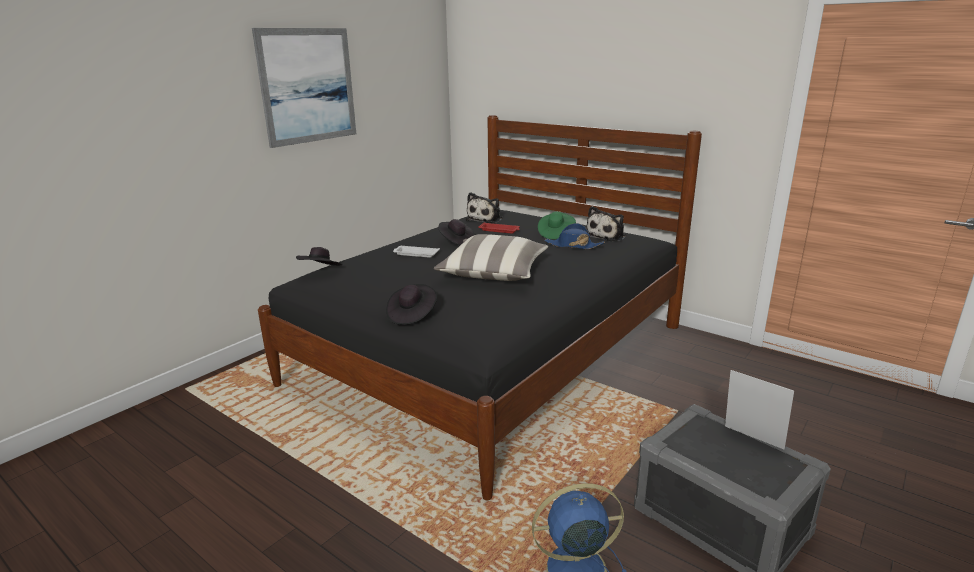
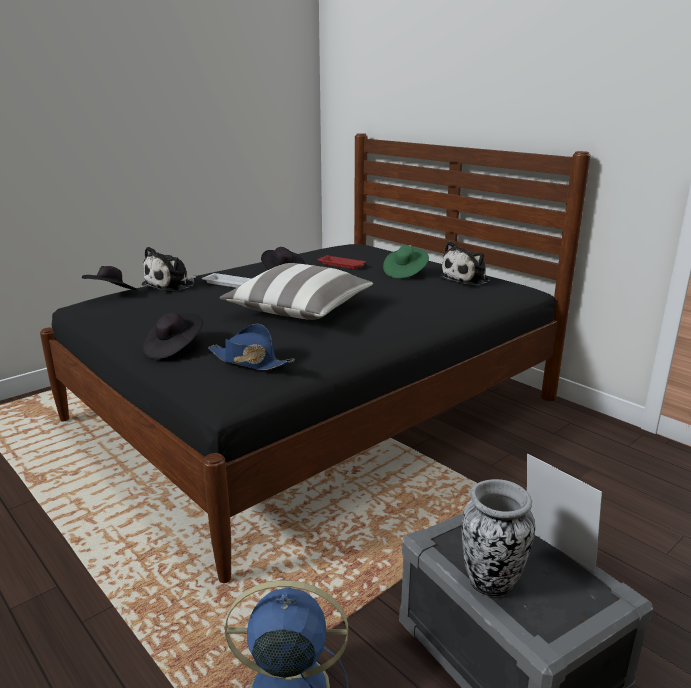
camera: 10 degrees right, 0 degrees up
picture [252,28,356,148] -> none
plush toy [466,192,503,223] -> plush toy moved to [142,247,197,291]
blue hat [544,223,605,249] -> blue hat moved to [208,324,295,370]
none -> vase [461,479,535,597]

